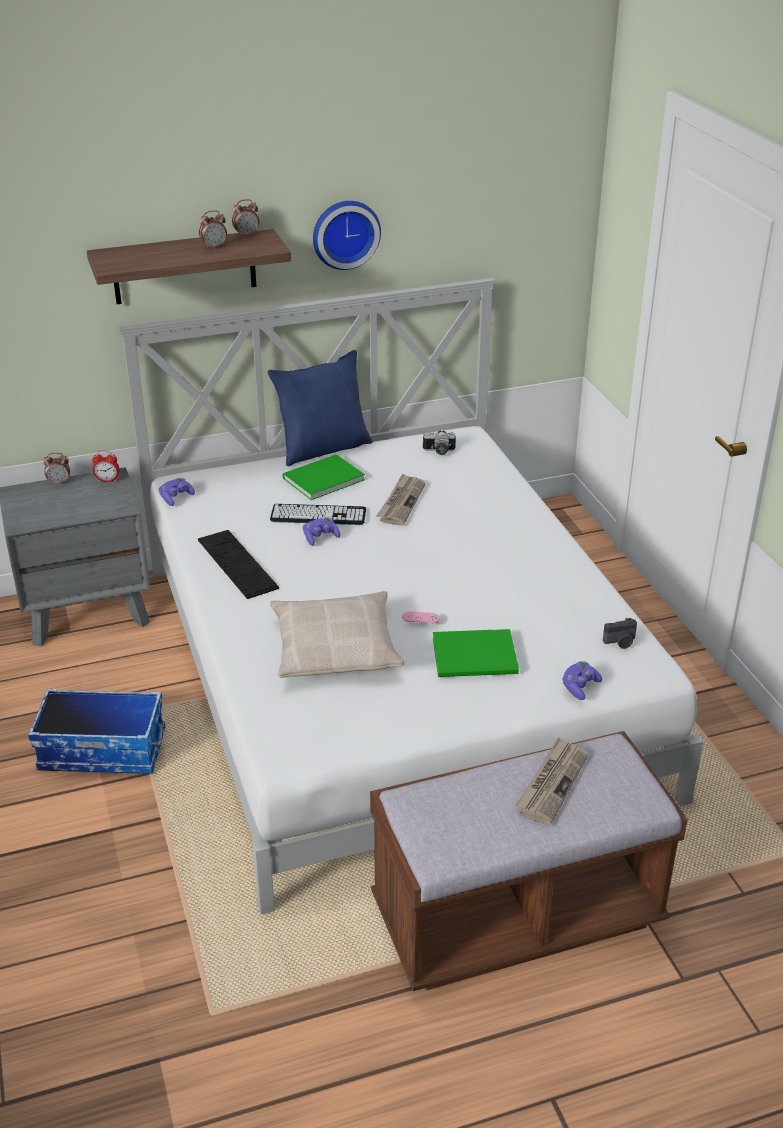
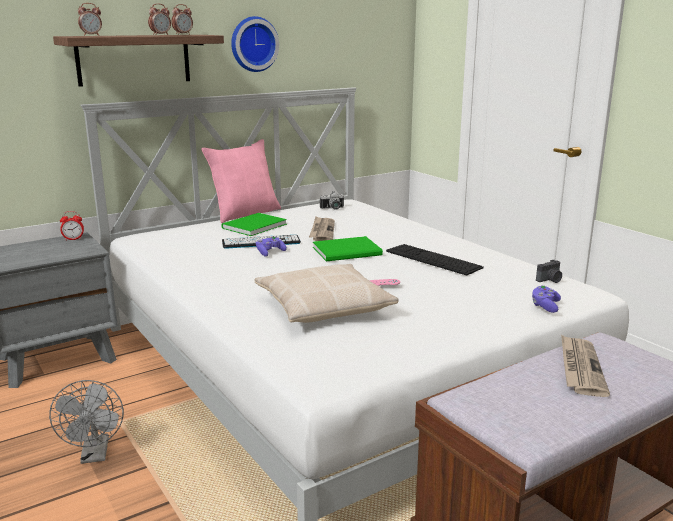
camera: 15 degrees left, 15 degrees down
storage box [28,689,165,774] -> grey fan [49,380,124,464]
alarm clock [43,453,70,485] -> alarm clock moved to [78,3,102,36]
purple game controller [159,478,195,506] -> none
keyboard [198,530,279,599] -> keyboard moved to [386,244,484,276]
blue pillow [268,350,373,466] -> pink pillow [202,139,281,223]
green book [433,629,519,677] -> green book moved to [313,236,383,262]

